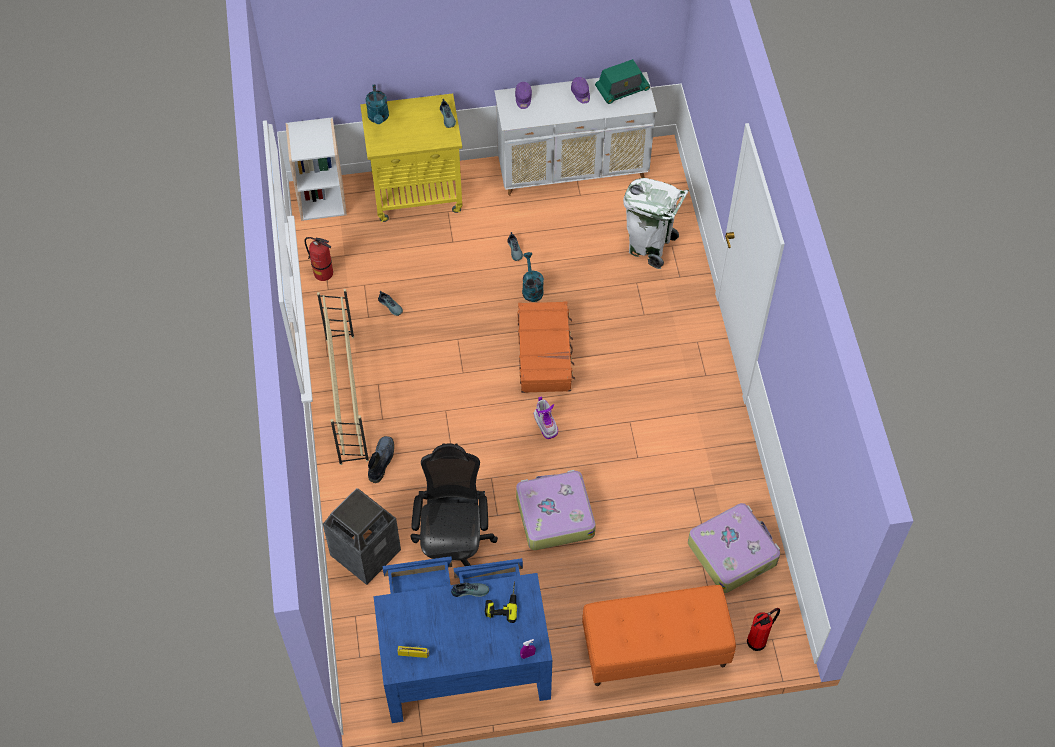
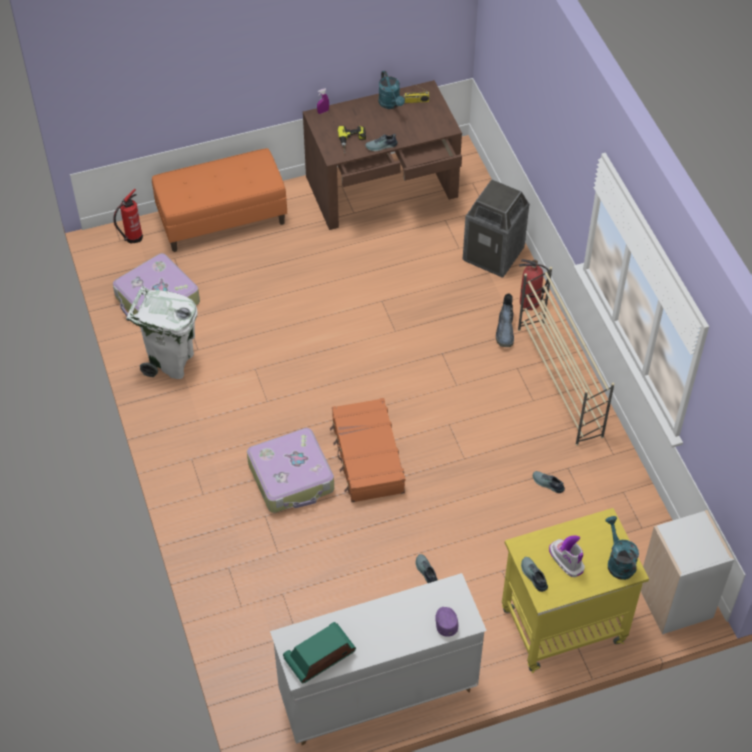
camera: 170 degrees right, 5 degrees down
fire extinguisher [304,237,333,281] -> fire extinguisher moved to [519,259,549,310]
blue desk [373,556,553,723] -> brown desk [303,80,462,230]
office chair [411,443,498,566] -> none
suitcase [516,470,596,550] -> suitcase moved to [247,428,334,513]
turquoise watering can [522,252,544,302] -> turquoise watering can moved to [379,71,405,109]
boot [534,396,558,439] -> boot moved to [549,535,585,577]
purple cap [571,77,590,104] -> none
white trash can [623,178,689,269] -> white trash can moved to [126,286,198,379]

